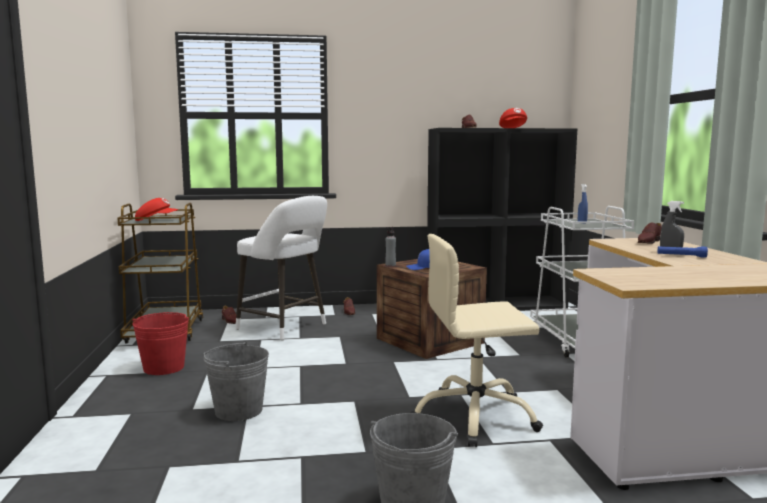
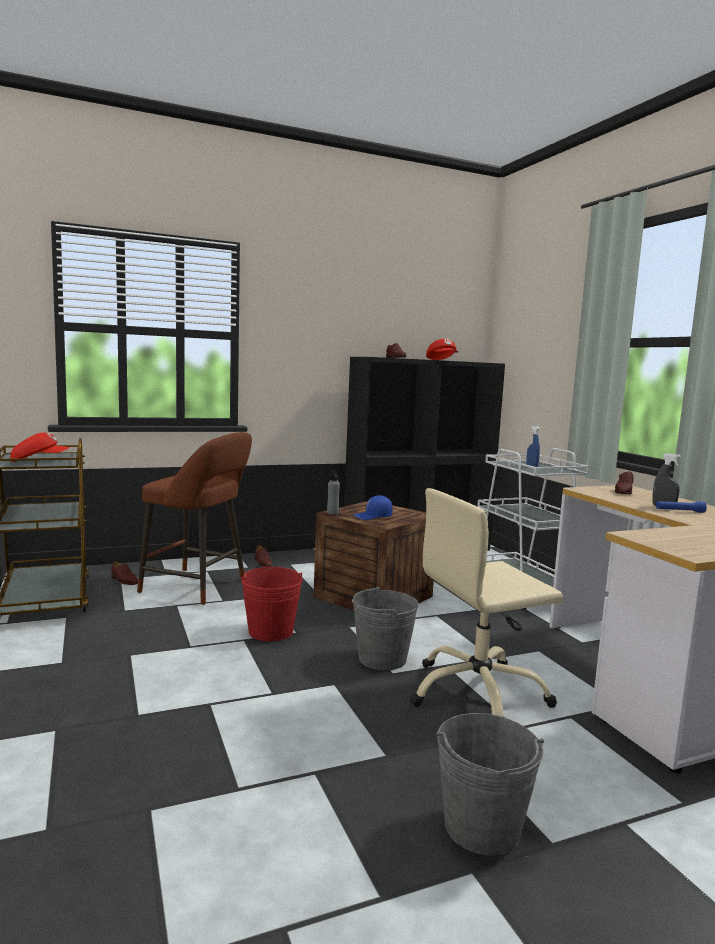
camera: 15 degrees left, 0 degrees up
red bucket [132,312,189,375] -> red bucket moved to [241,567,303,641]
grey bucket [204,341,269,421] -> grey bucket moved to [352,586,419,670]
white stool [236,196,327,340] -> brown stool [137,432,252,605]

